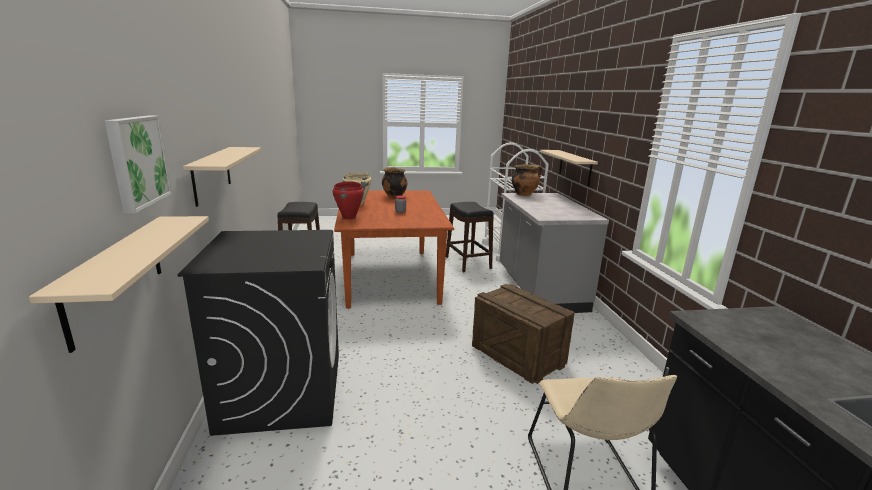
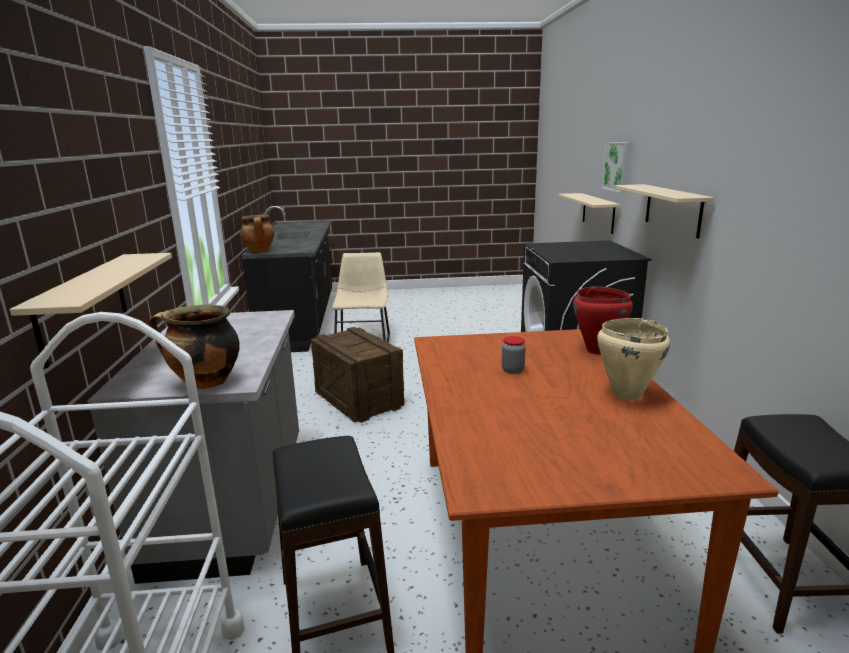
camera: 175 degrees left, 0 degrees up
cooking pot [382,167,407,198] -> cooking pot moved to [240,215,274,253]

